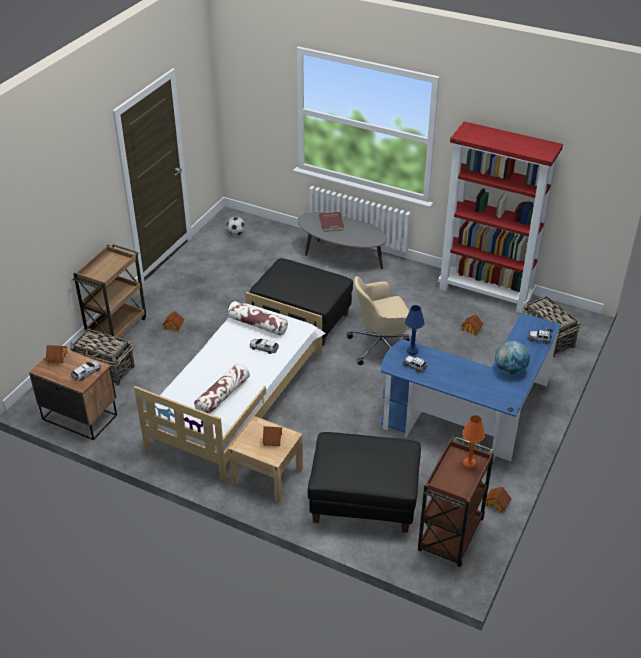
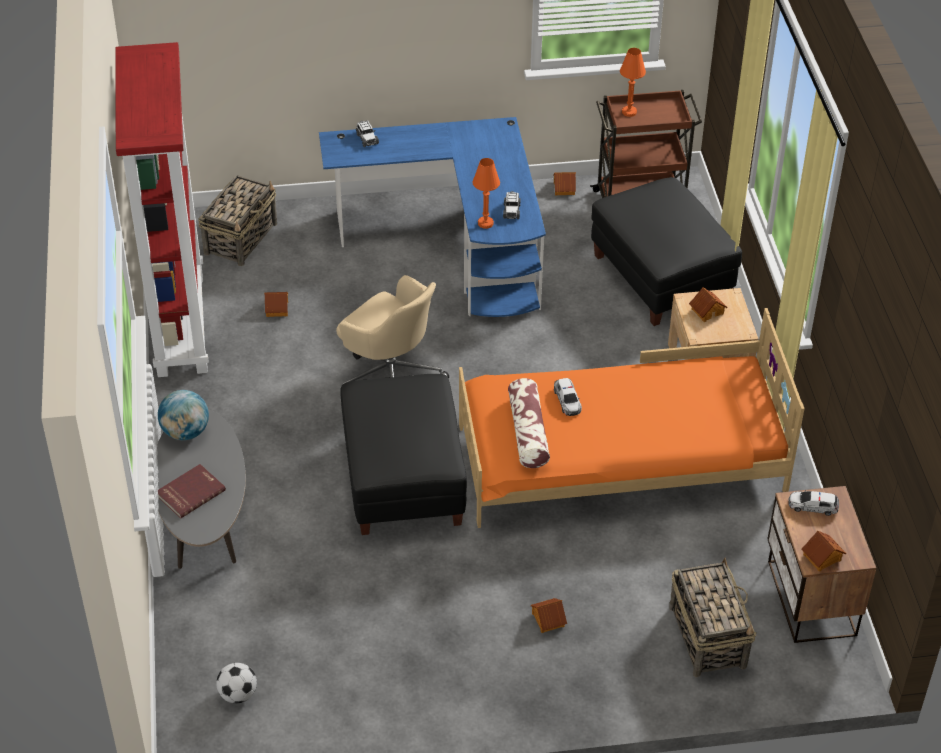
camera: 125 degrees left, 5 degrees up
brown cart [72,244,146,338] -> none
white bed [134,292,326,481] -> orange bed [459,308,805,528]
pillow [194,363,250,414] -> none
blue table lamp [405,305,425,355] -> orange table lamp [473,158,500,229]
globe [495,341,530,375] -> globe moved to [158,390,209,440]

